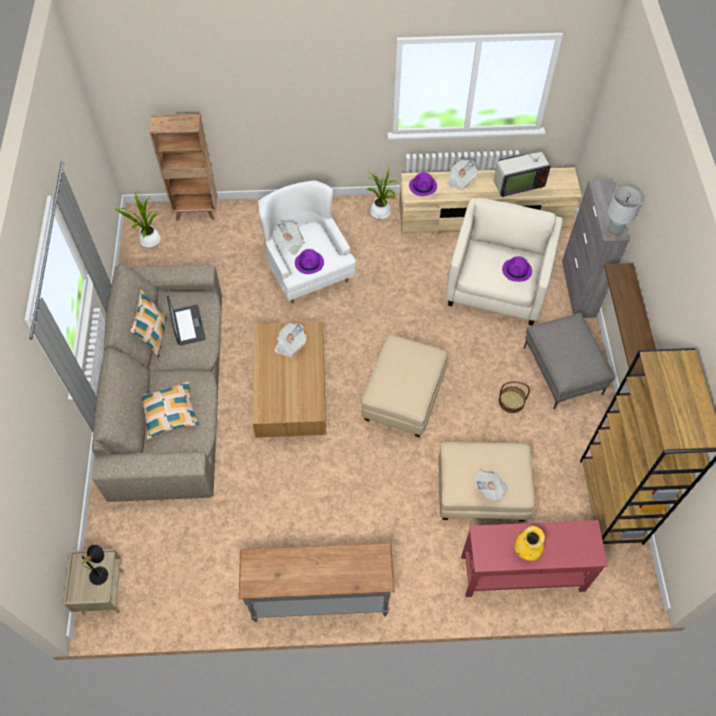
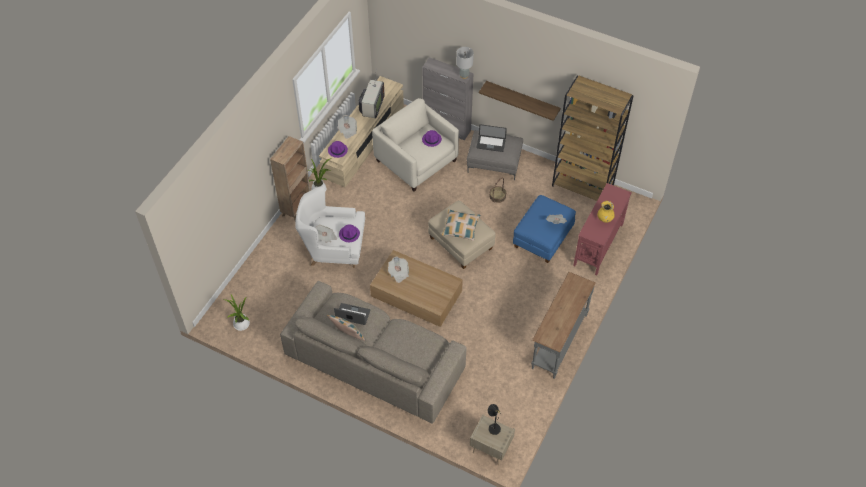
camera: 60 degrees left, 5 degrees down
pillow [142,381,200,439] -> pillow moved to [441,209,480,241]
brown bookcase [149,113,217,221] -> brown bookcase moved to [270,136,310,222]
beige ottoman [438,442,535,522] -> blue ottoman [513,195,576,263]
none -> laptop [476,124,507,152]

